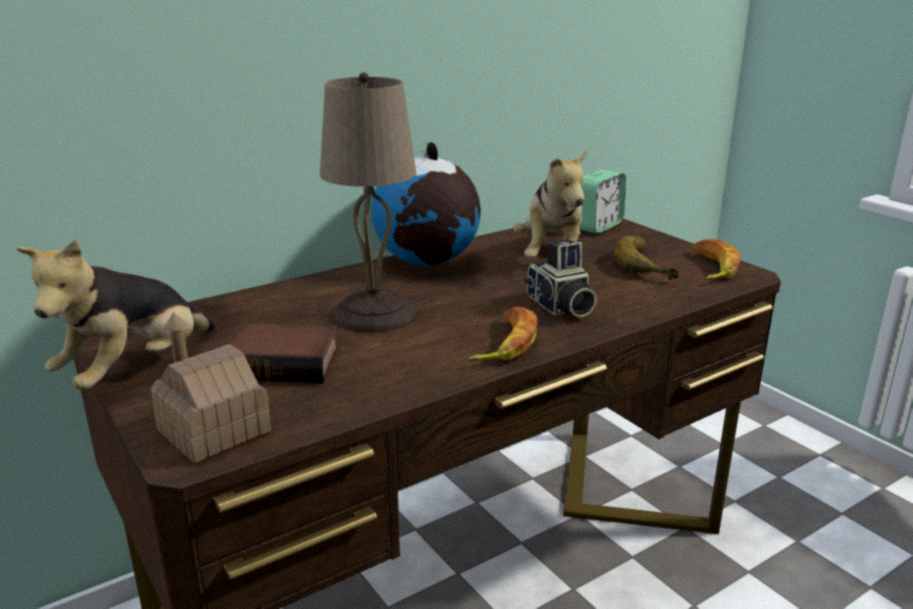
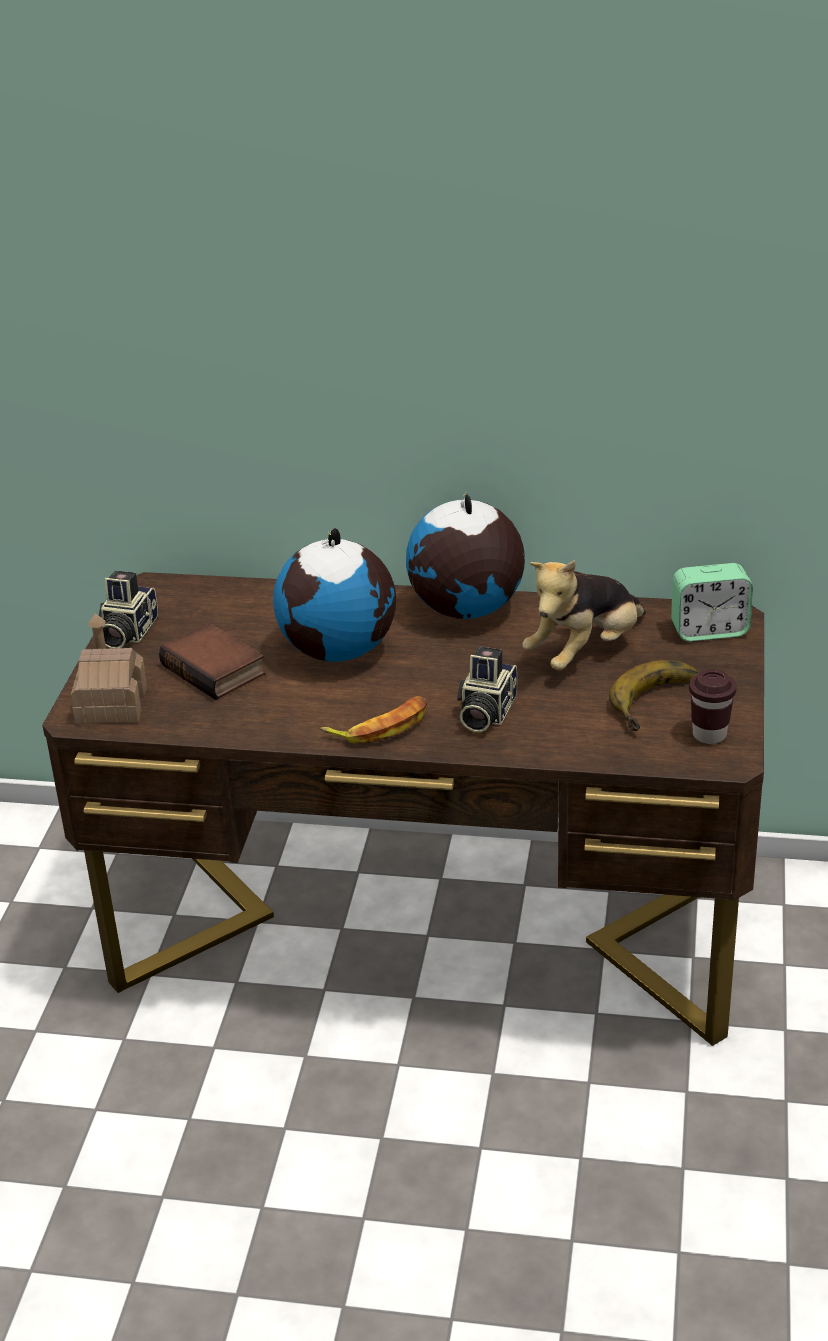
camera: 45 degrees right, 10 degrees up
plush toy [16,239,215,390] -> camera [99,571,158,649]
beige table lamp [320,72,417,332] -> globe [273,528,396,662]
banana [692,239,741,280] -> brown cup [689,669,737,744]

